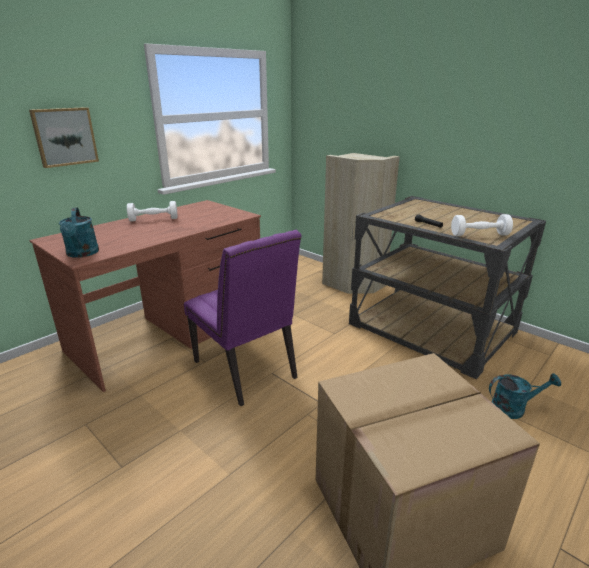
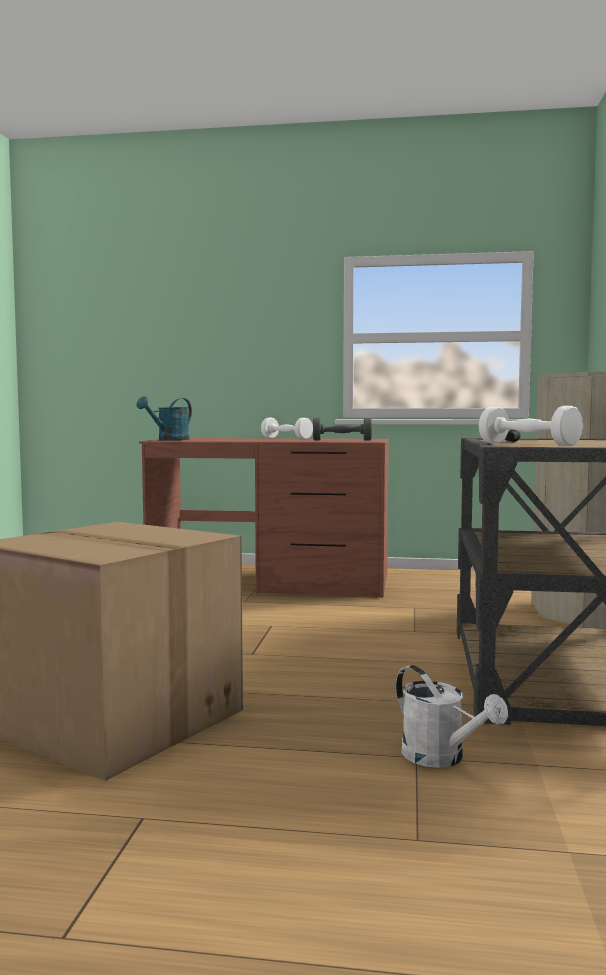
camera: 55 degrees right, 20 degrees down
picture [29,107,99,168] -> none
purple chair [184,230,302,406] -> none
turquoise watering can [489,373,561,419] -> white watering can [396,665,508,768]
none -> grey dumbbell [313,418,372,440]

